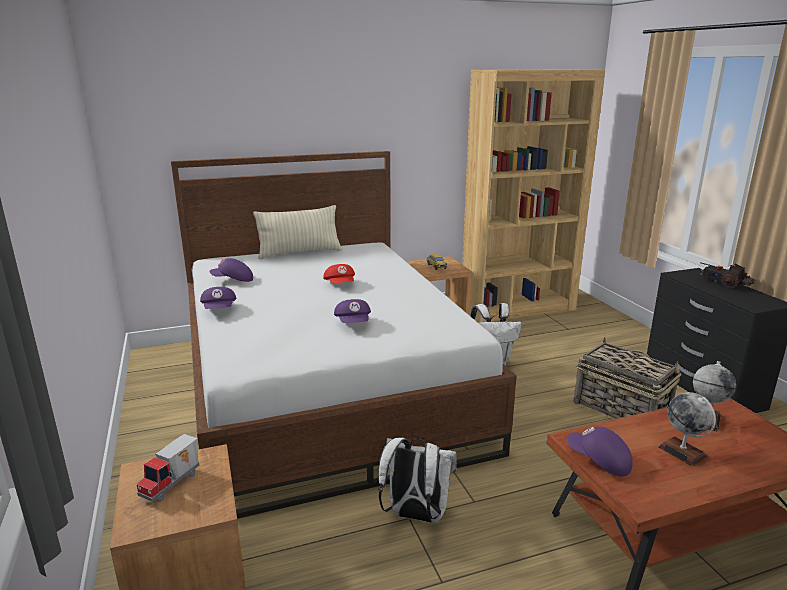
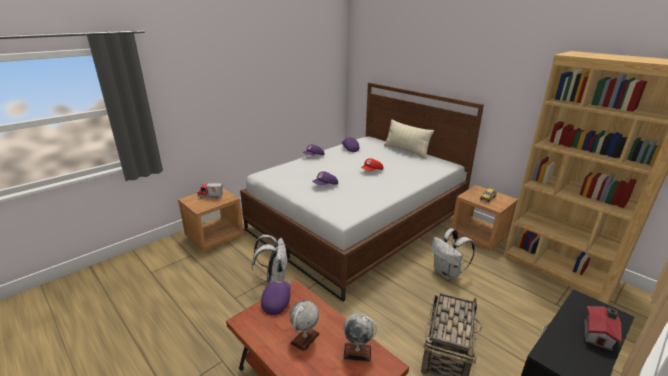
camera: 65 degrees right, 5 degrees up
toy truck [700,262,756,289] -> toy house [584,306,622,352]

